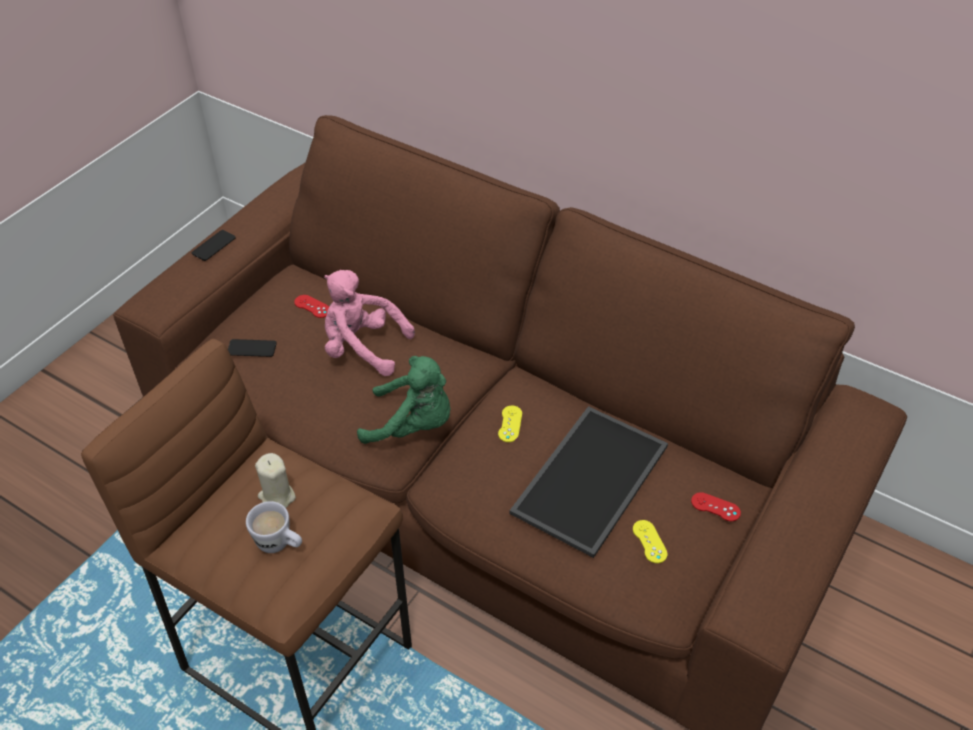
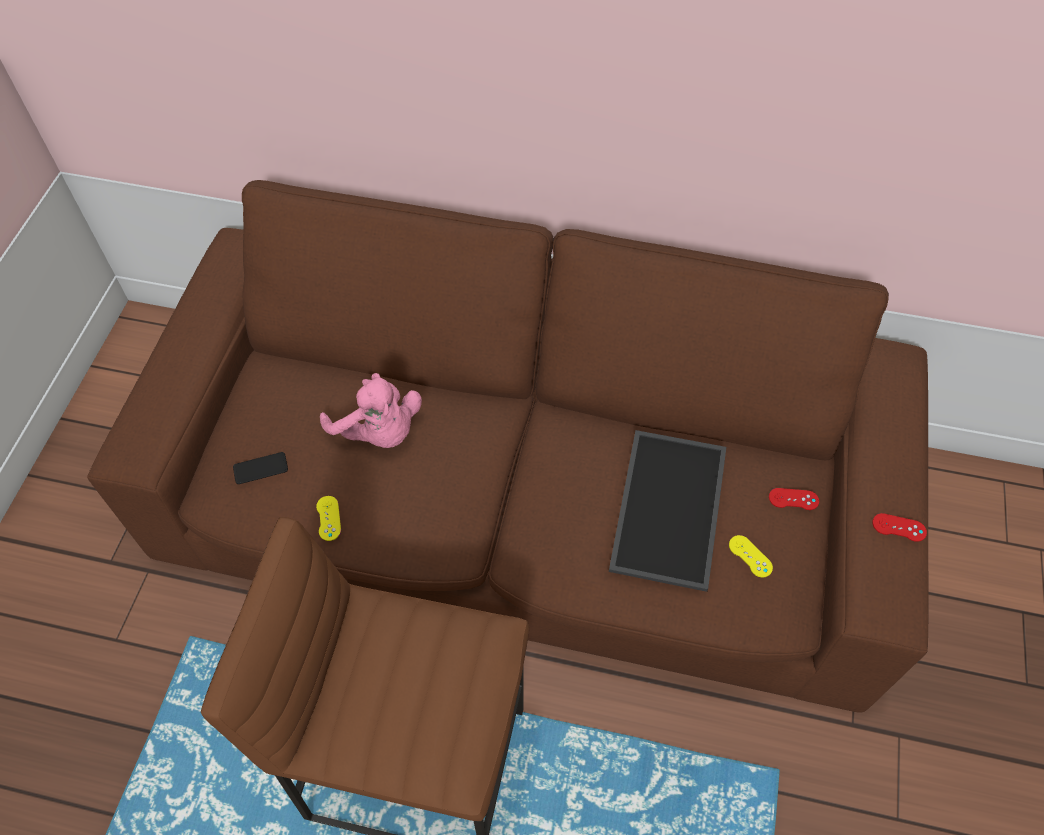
camera: 20 degrees left, 10 degrees up
phone [192,230,236,261] -> none
white mug [246,501,302,553] -> none
beige candle [255,453,296,508] -> none
red game controller [294,295,329,318] -> red game controller moved to [872,513,927,542]
pink plush toy [324,270,415,376] -> pink plush toy turned 135 degrees counterclockwise [320,373,422,448]
green plush toy [357,356,451,444] -> none
yellow game controller [498,405,522,442] -> yellow game controller moved to [316,496,341,541]

